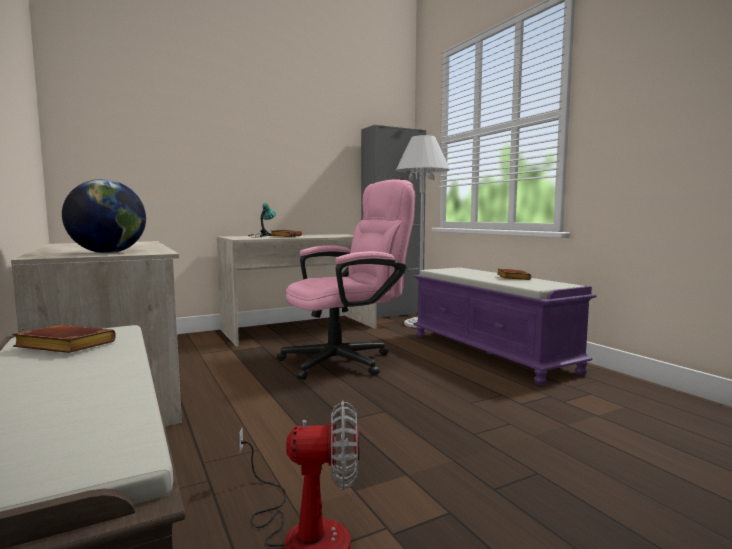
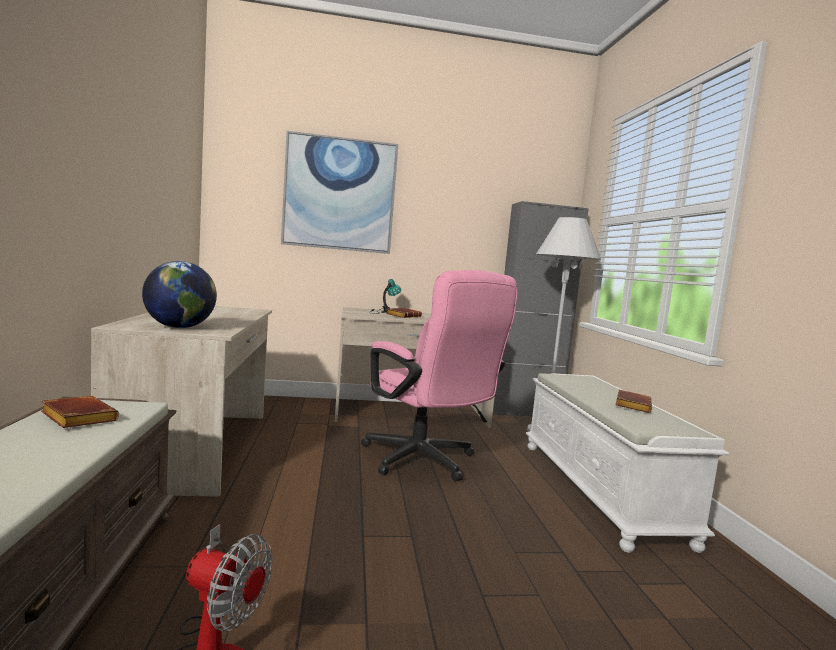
camera: 20 degrees right, 0 degrees up
pink office chair [277,179,415,380] -> pink office chair turned 60 degrees clockwise [361,270,518,482]
purple bench [413,267,596,385] -> white bench [526,373,729,553]
none -> picture [281,131,398,254]

